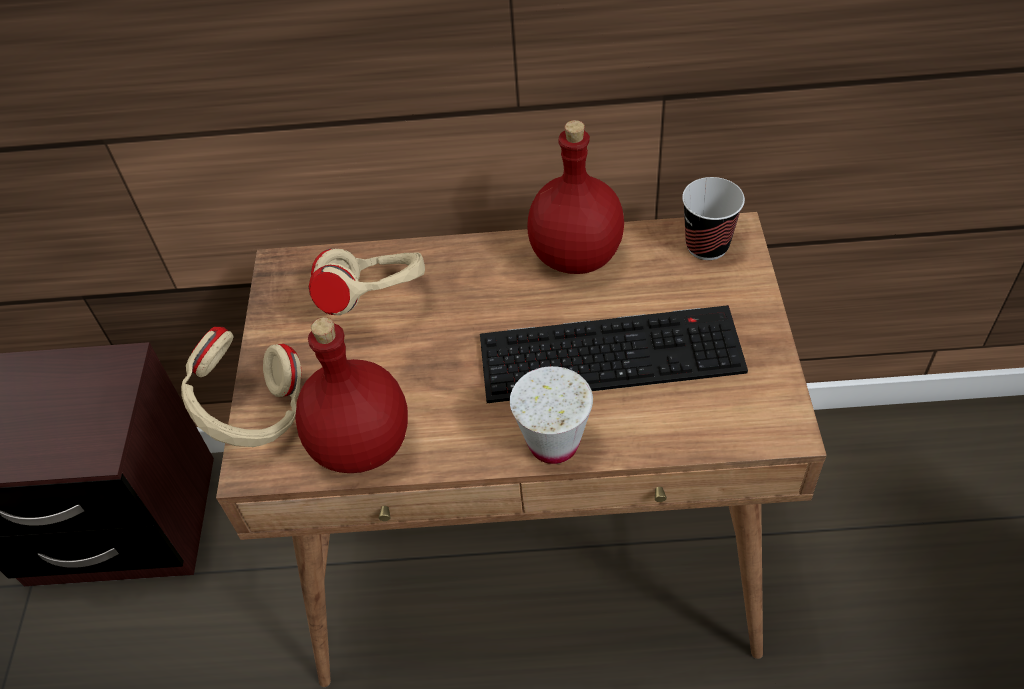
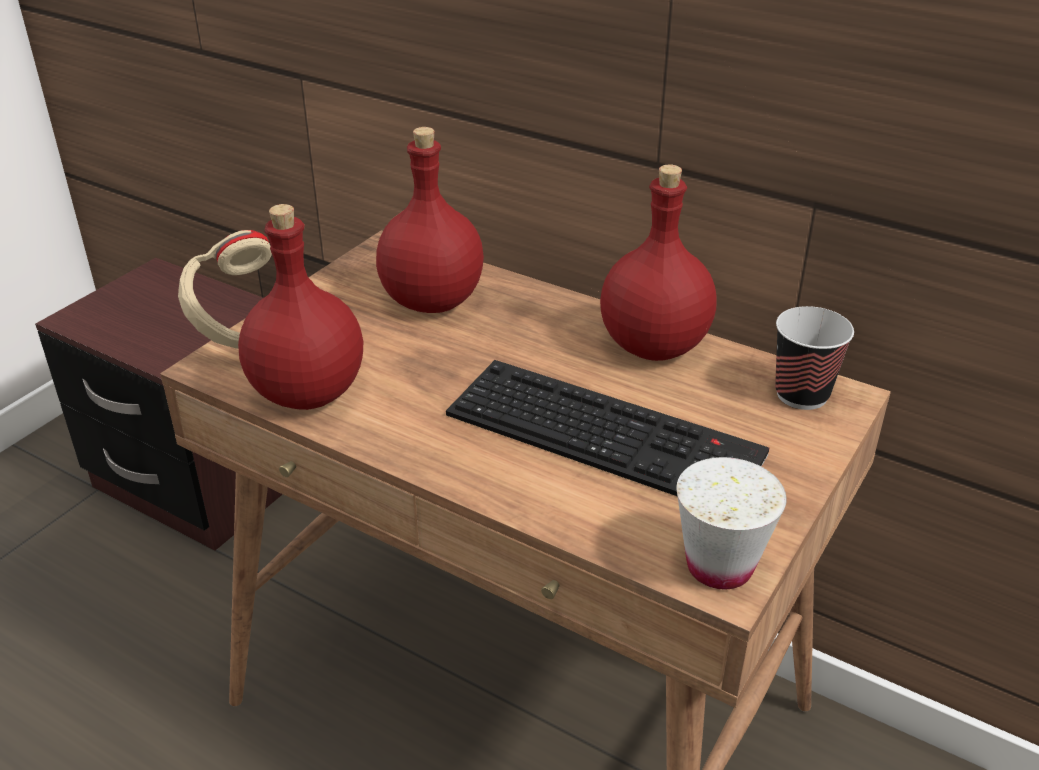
camera: 30 degrees right, 15 degrees down
beige headphones [309,248,425,315] -> red bottle [376,127,484,313]
white cup [510,366,593,464] -> white cup moved to [676,457,787,589]

